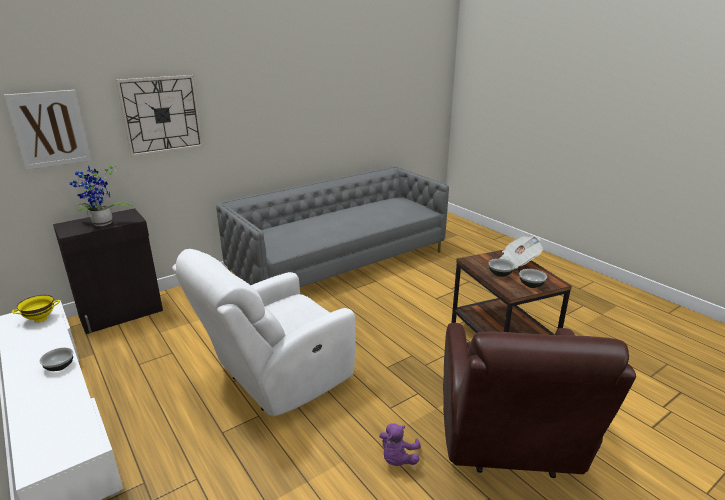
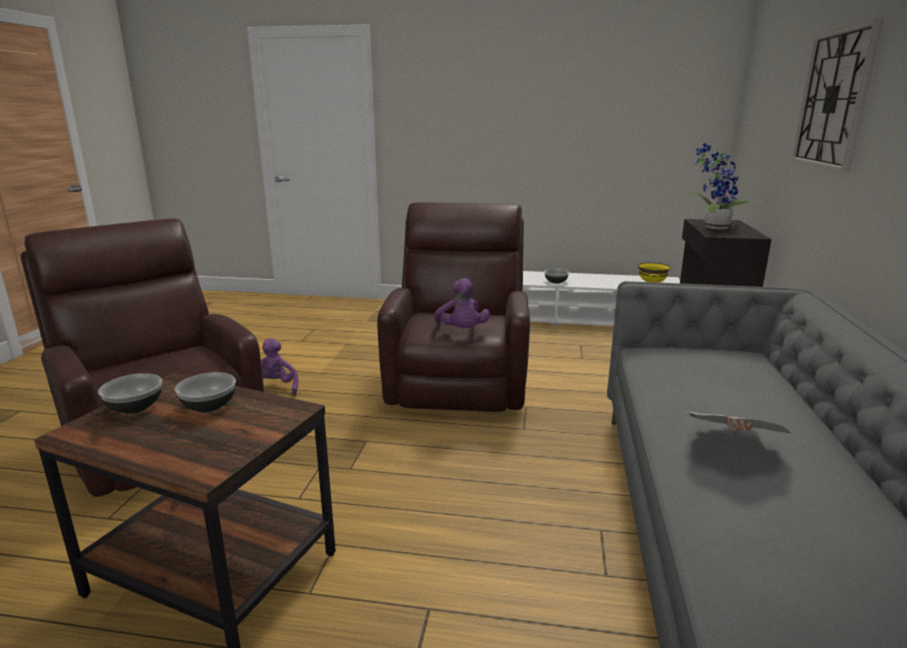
camera: 135 degrees right, 5 degrees down
picture [4,90,92,170] -> none
white armchair [172,249,355,416] -> brown armchair [377,202,530,412]
newspaper [499,236,543,269] -> newspaper moved to [686,411,791,433]
none -> purple plush toy [434,278,490,328]

